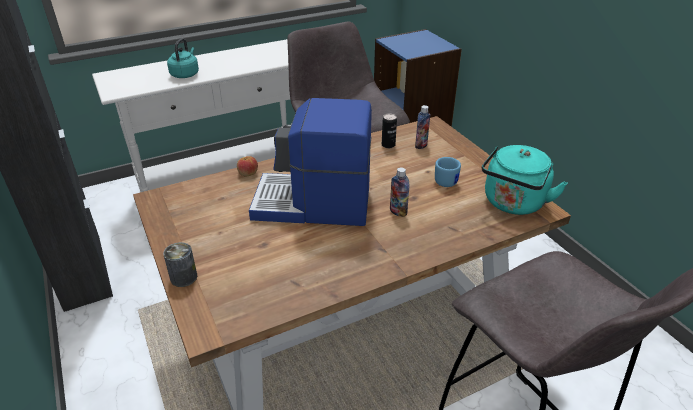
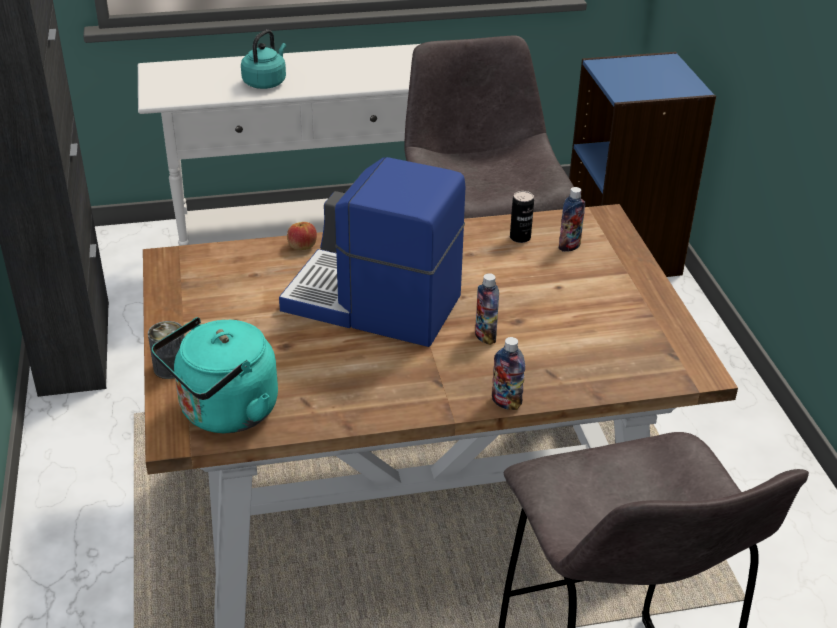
camera: 15 degrees right, 0 degrees up
blue mug [435,157,461,187] -> none
turquoise kettle [482,145,568,215] -> turquoise kettle moved to [152,317,278,433]
none -> bottle [492,337,525,410]

